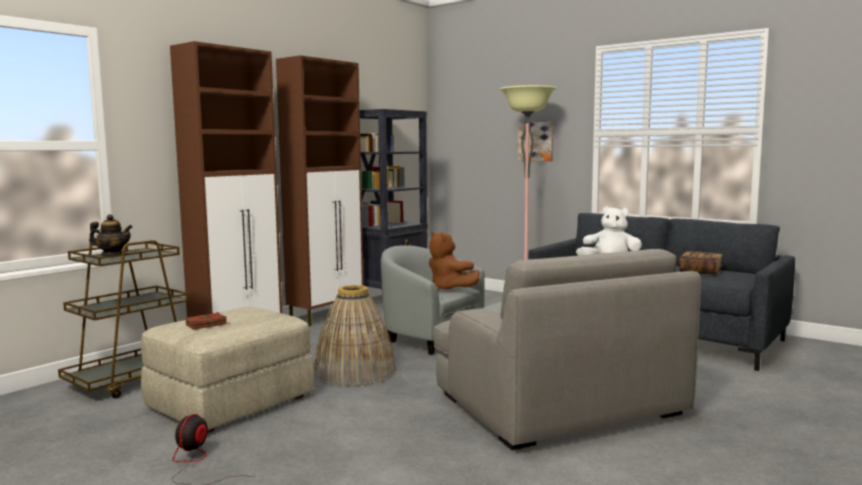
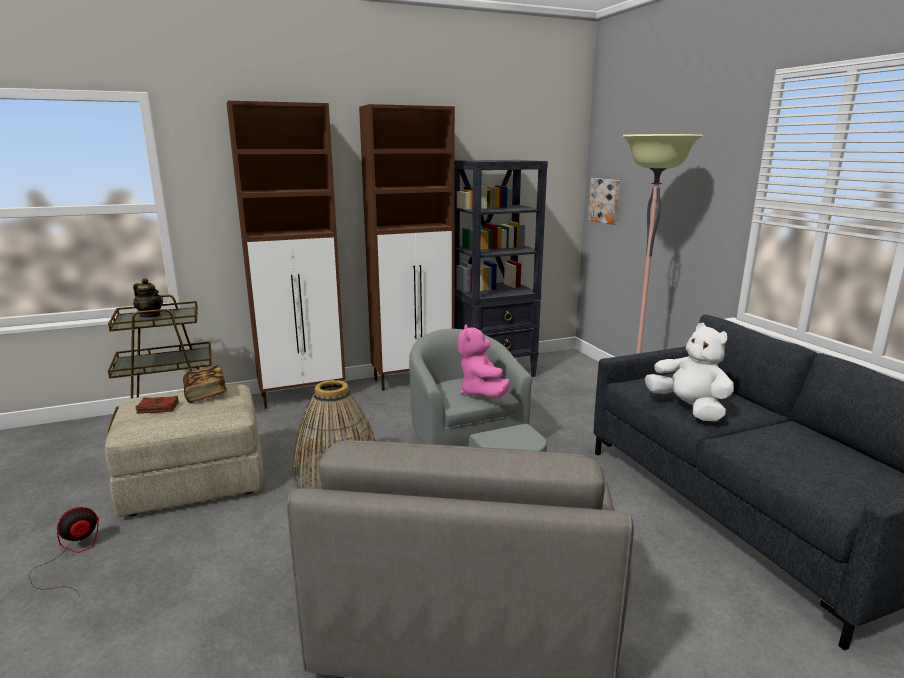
camera: 30 degrees right, 10 degrees up
brown plush toy [429,232,480,292] -> pink plush toy [458,324,510,398]
picture [517,122,554,161] -> picture moved to [588,178,620,225]
book [679,251,723,274] -> book moved to [183,365,227,403]

